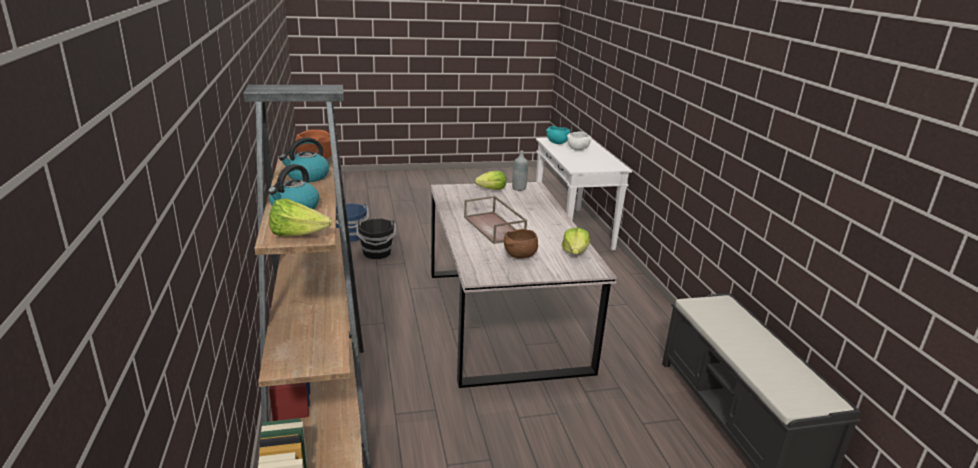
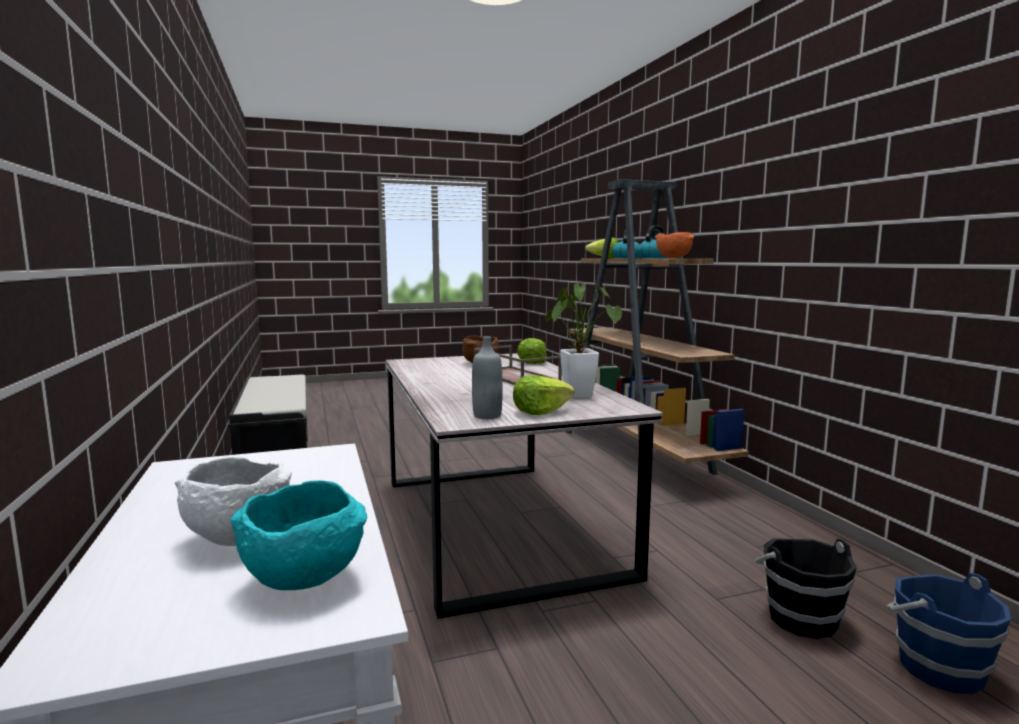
camera: 175 degrees right, 15 degrees down
lettuce [562,227,590,255] -> lettuce moved to [517,338,547,364]
none -> potted plant [545,282,622,398]

